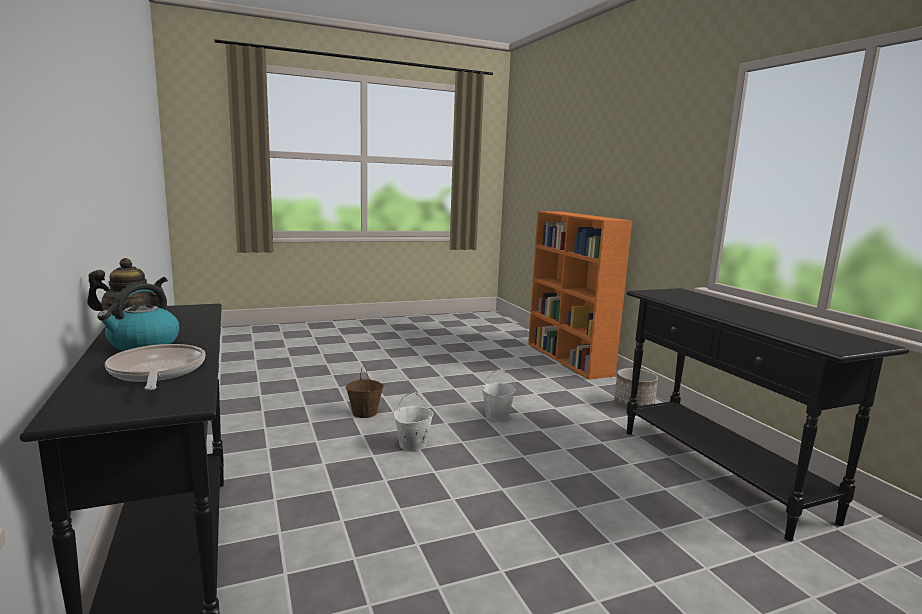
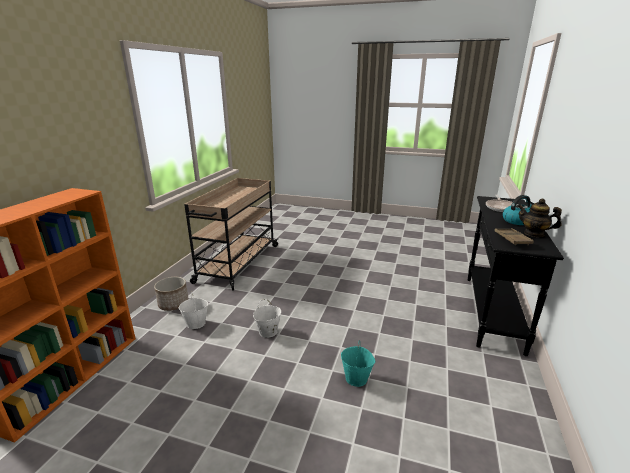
camera: 140 degrees left, 10 degrees up
brown bucket [346,366,384,418] -> turquoise bucket [341,340,375,387]
white bucket [394,392,433,451] -> white bucket moved to [179,291,209,329]
black console table [627,288,909,541] -> beige cart [184,178,278,291]
none -> brown tray [495,228,534,245]

